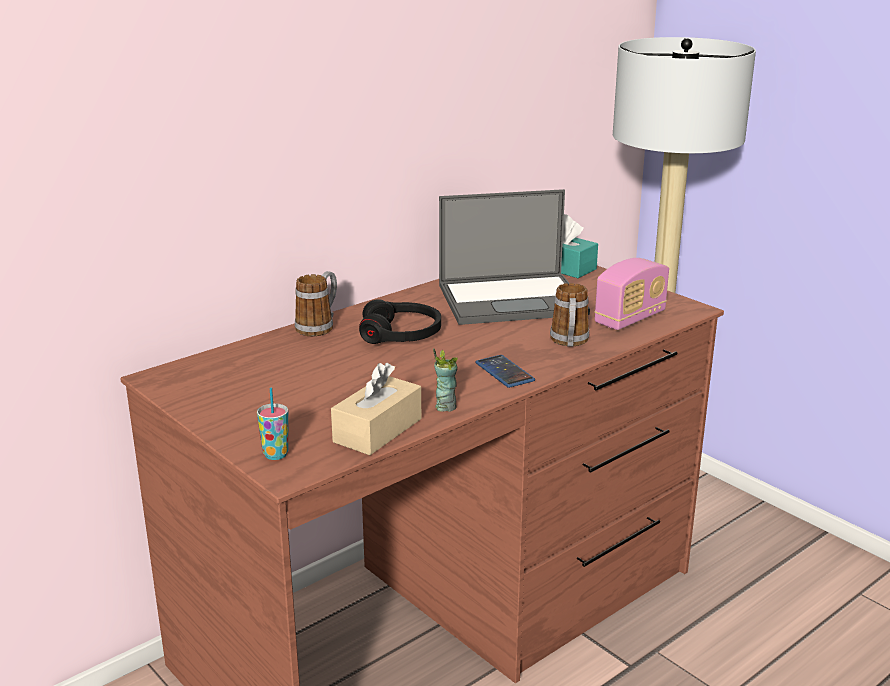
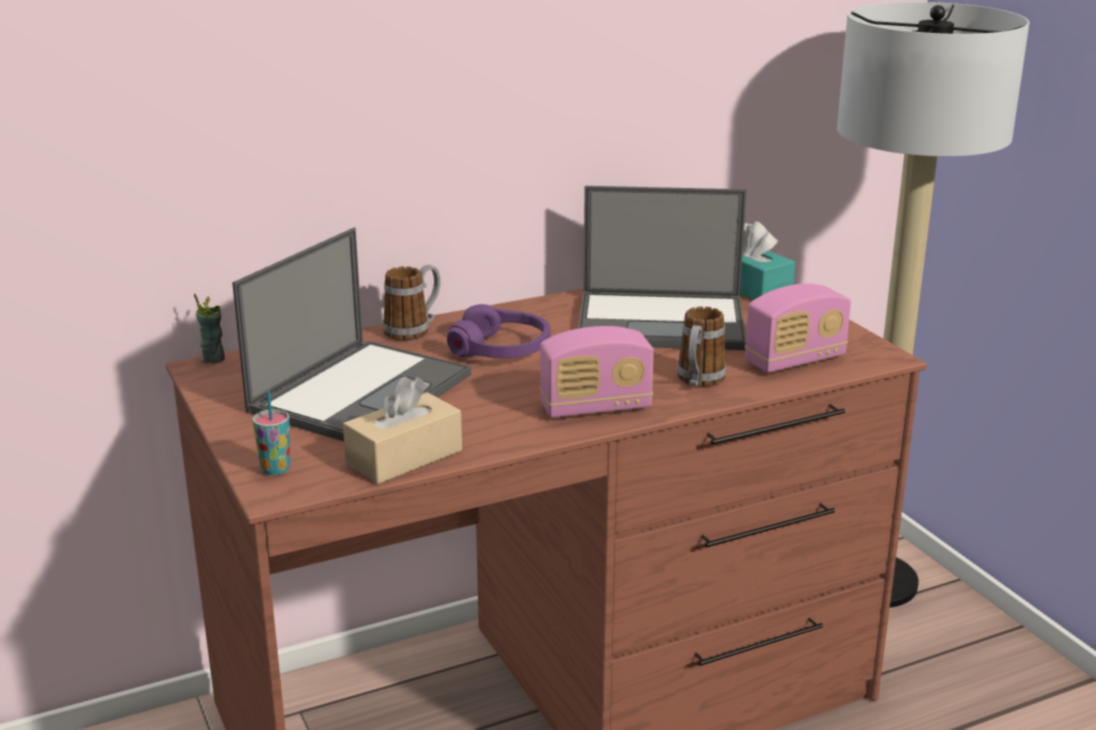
camera: 15 degrees right, 0 degrees up
black headphones [359,299,441,344] -> purple headphones [447,304,550,358]
cup [433,349,458,412] -> cup moved to [194,294,225,364]
phone [475,355,535,388] -> radio [540,326,654,418]
none -> laptop [232,228,471,441]

